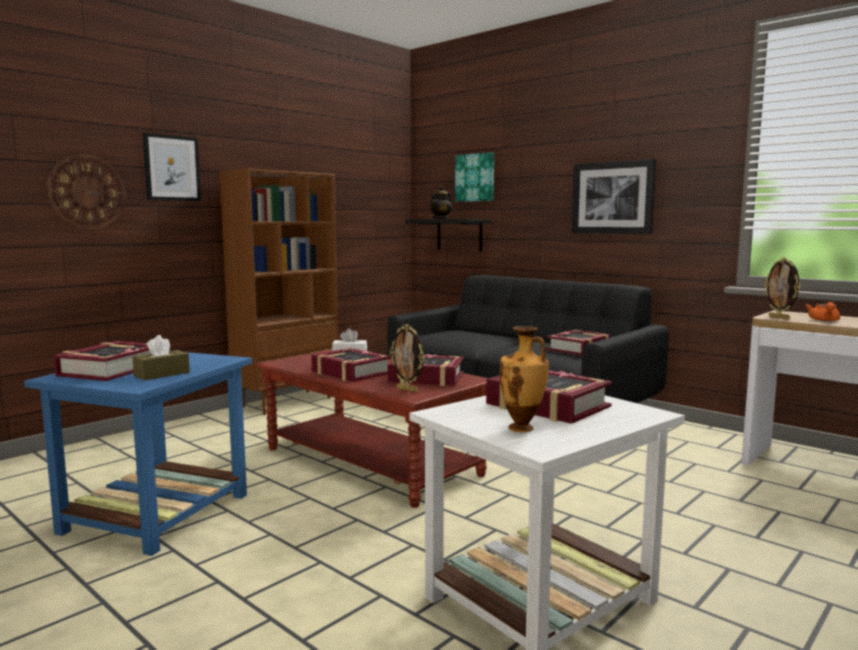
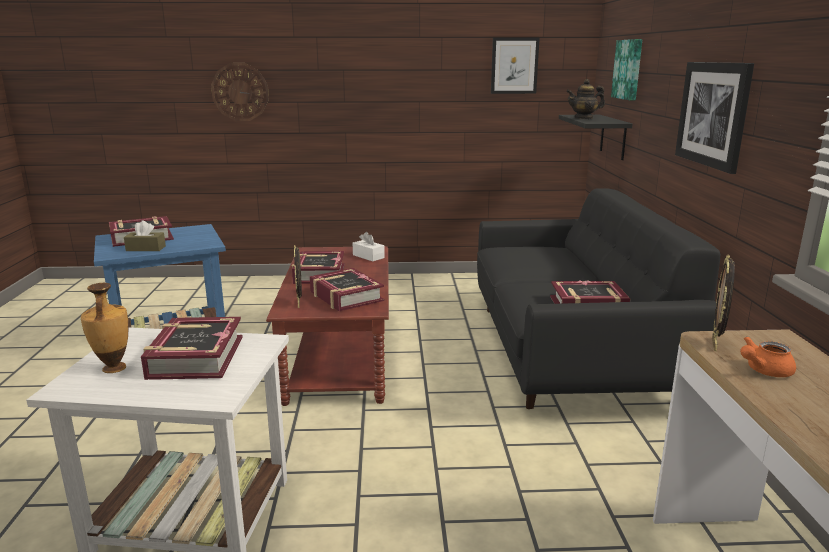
camera: 45 degrees right, 10 degrees up
picture [143,133,201,201] -> picture moved to [491,38,540,94]
brown bookcase [220,168,338,415] -> none

